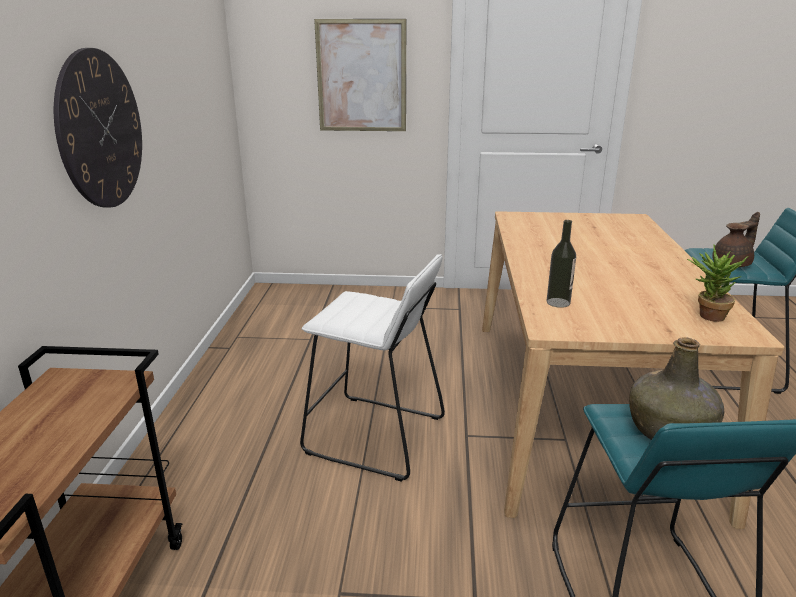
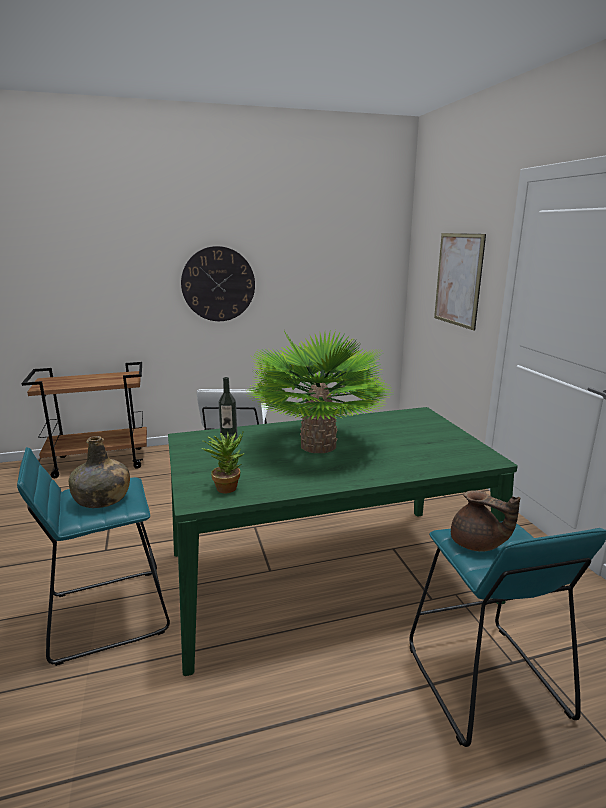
camera: 70 degrees right, 5 degrees down
beige dining table [482,211,784,529] -> green dining table [168,407,518,676]
none -> potted plant [248,330,392,453]

